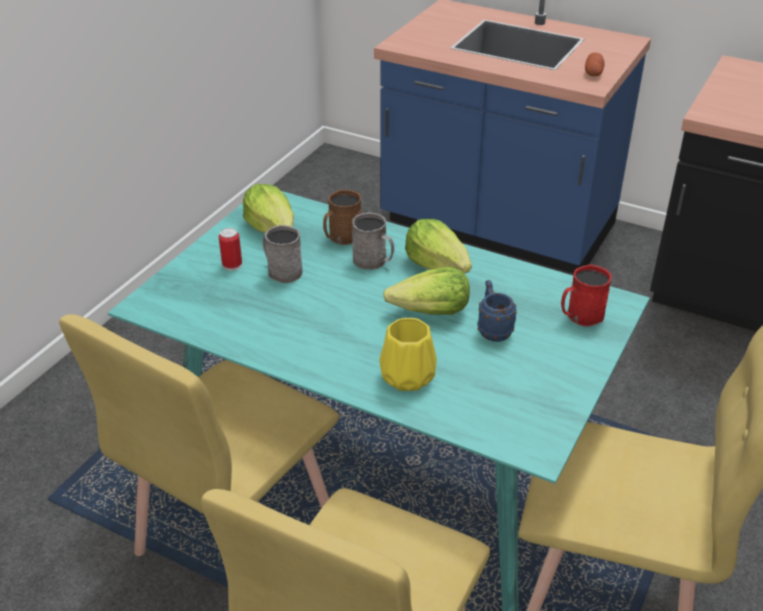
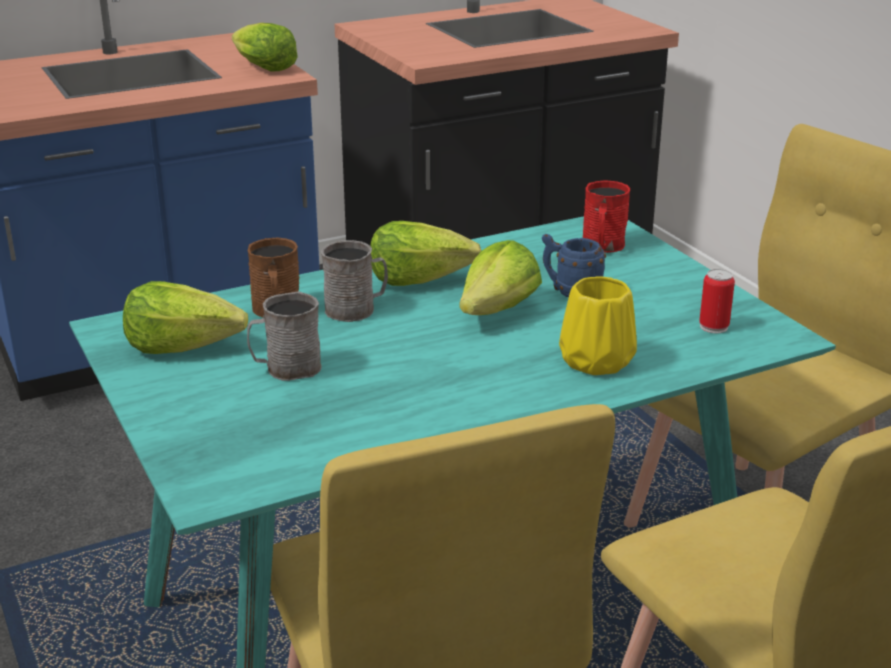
camera: 55 degrees left, 10 degrees down
can [219,228,242,271] -> can moved to [699,269,735,333]
potato [585,53,605,76] -> lettuce [232,23,298,71]

